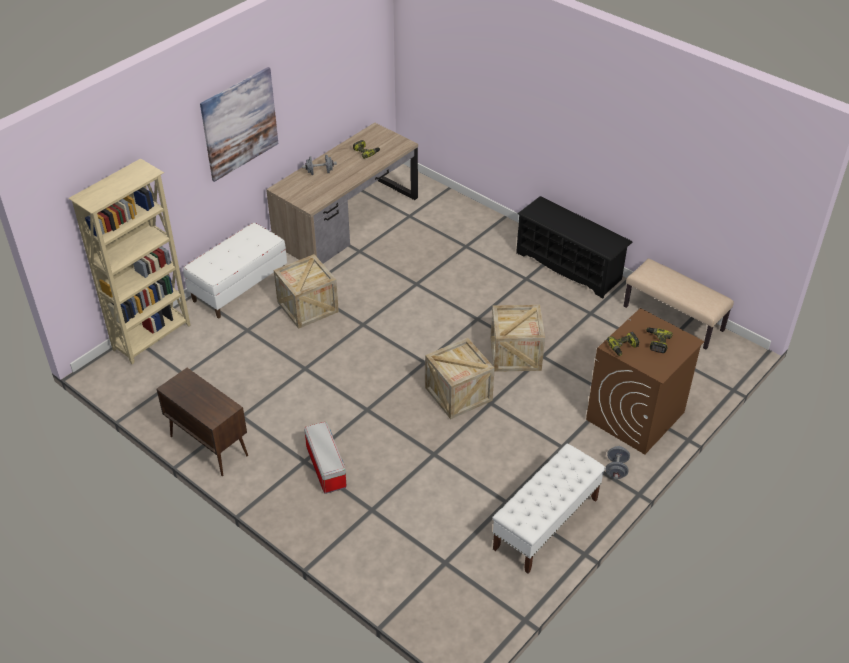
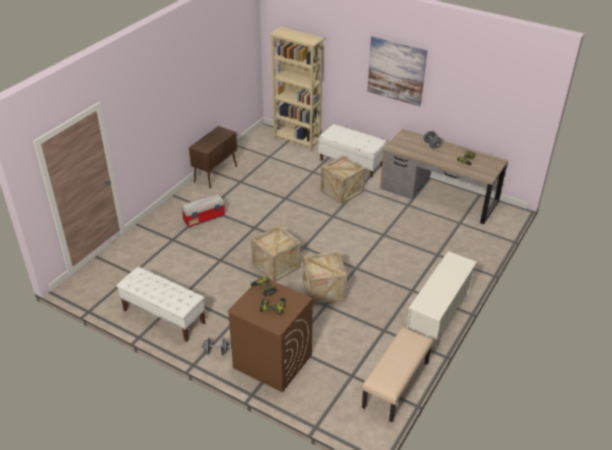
camera: 80 degrees right, 5 degrees down
black shoe rack [516,196,632,298] -> white shoe rack [407,251,477,349]

